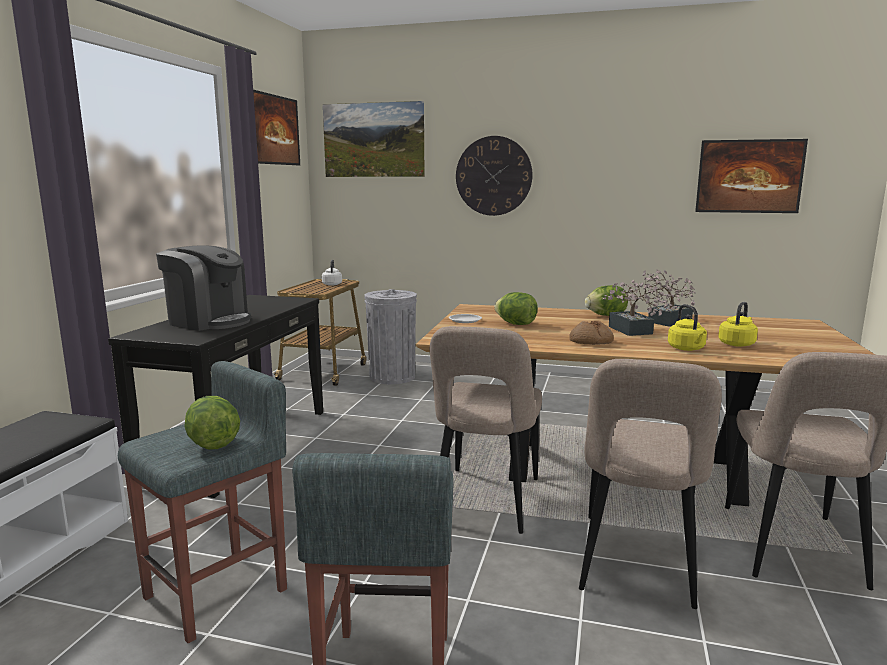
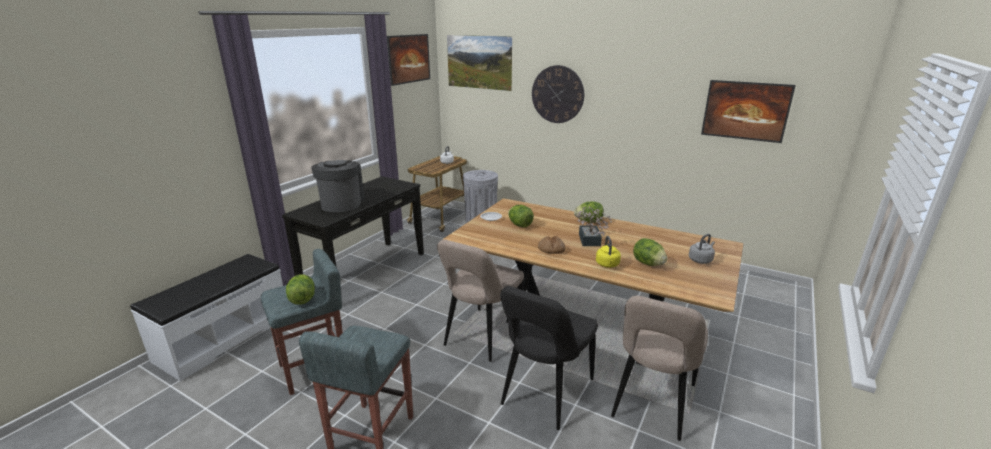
camera: 15 degrees right, 10 degrees up
coffee machine [156,245,251,331] -> coffee machine turned 135 degrees counterclockwise [311,160,364,212]
beige chair [579,359,722,609] -> black chair [500,286,598,430]
potted plant [639,270,696,327] -> none
yellow kettle [718,302,758,347] -> lettuce [633,238,667,266]
none -> grey kettle [689,234,715,264]

